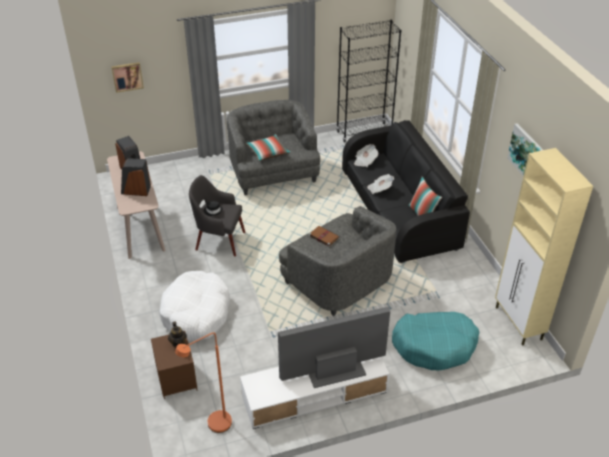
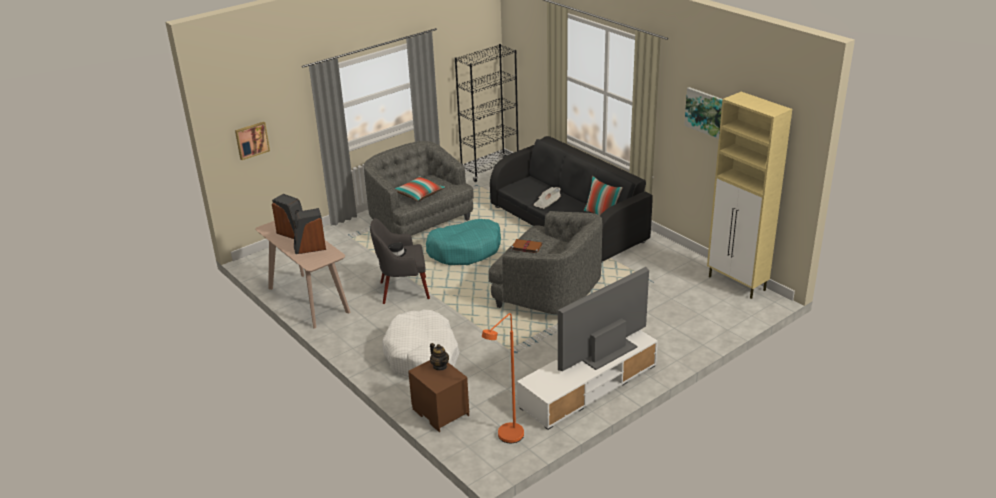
camera: 20 degrees left, 10 degrees down
newspaper [354,144,378,167] -> none
turquoise dog bed [392,312,480,370] -> turquoise dog bed moved to [426,219,501,265]

